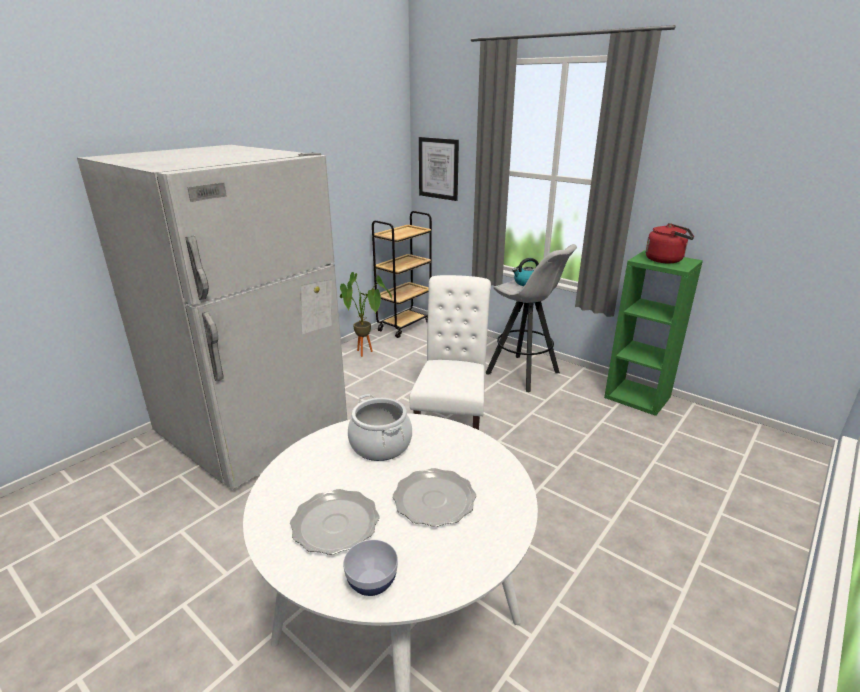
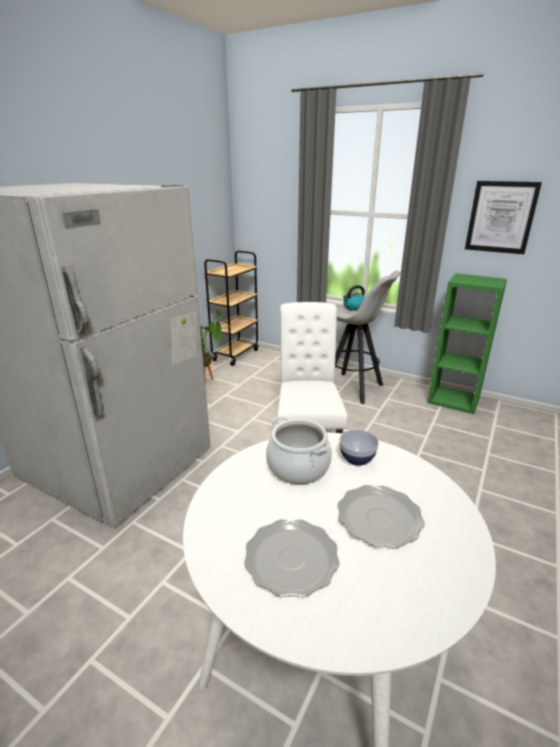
camera: 10 degrees left, 0 degrees up
bowl [343,540,398,596] -> bowl moved to [340,430,379,466]
picture [419,137,459,201] -> picture moved to [465,181,542,254]
red kettle [646,223,694,263] -> none

